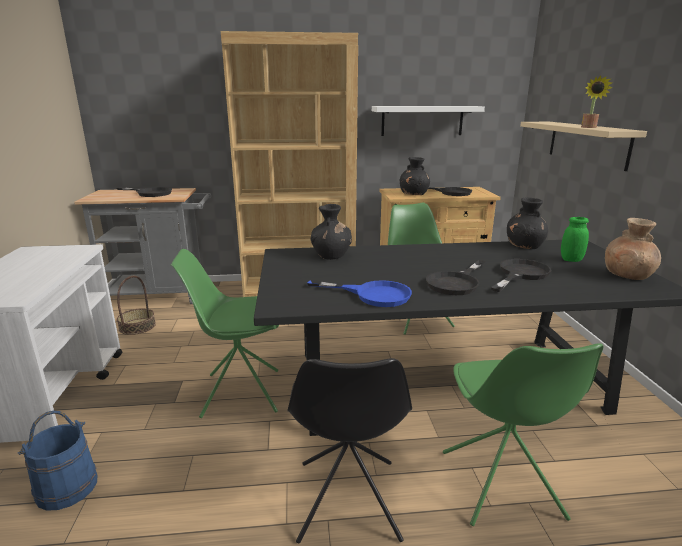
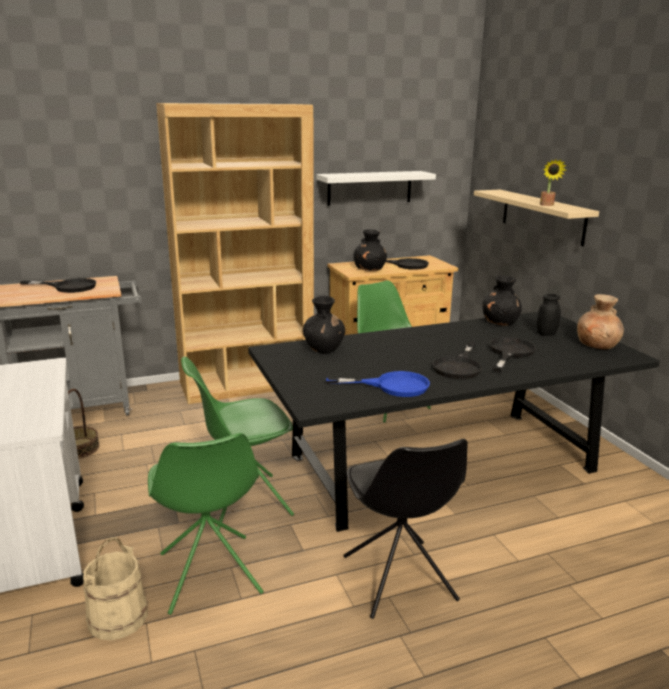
camera: 15 degrees left, 0 degrees up
blue bucket [18,411,97,511] -> beige bucket [83,537,148,640]
green chair [443,343,603,526] -> green chair moved to [148,433,264,615]
green jar [561,217,589,262] -> black jar [537,294,561,336]

